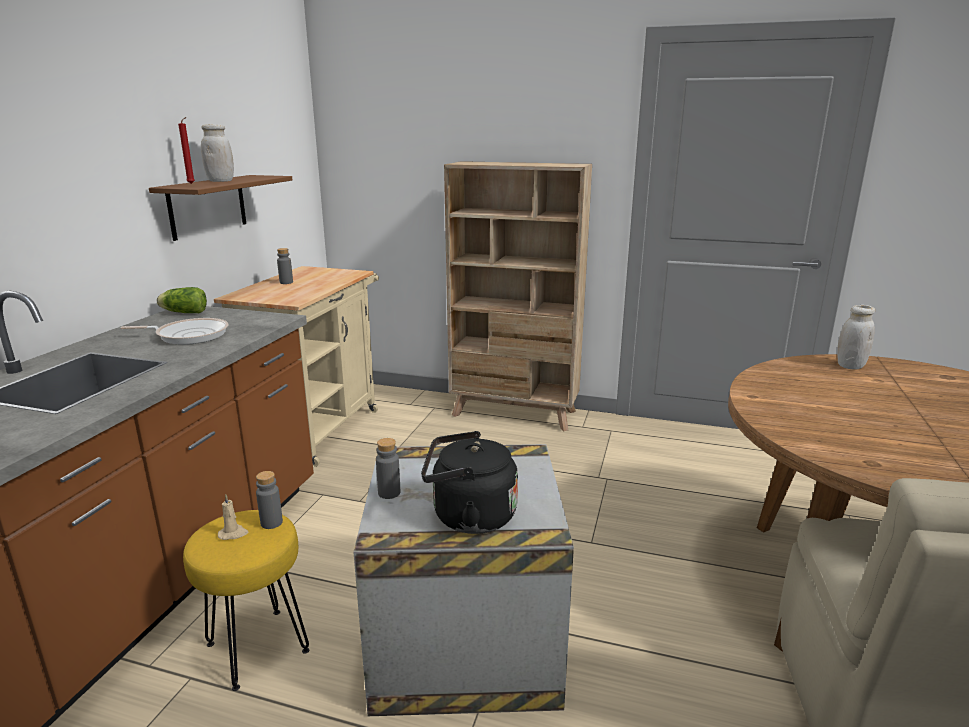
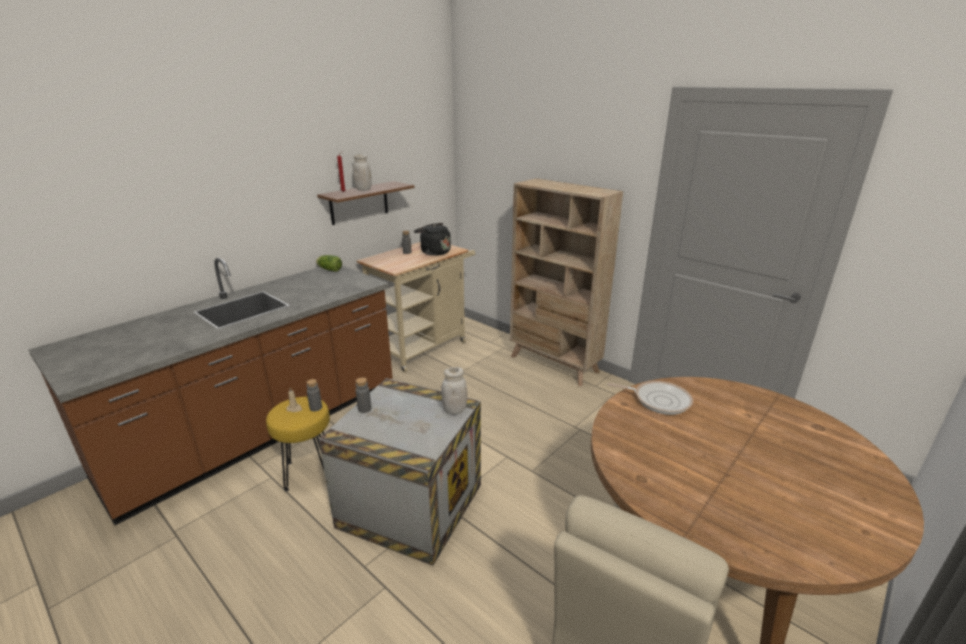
camera: 25 degrees right, 5 degrees up
frying pan [120,318,229,345] -> frying pan moved to [607,381,693,415]
black kettle [421,431,518,534] -> black kettle moved to [414,223,451,256]
white jar [837,305,875,370] -> white jar moved to [441,367,467,415]

